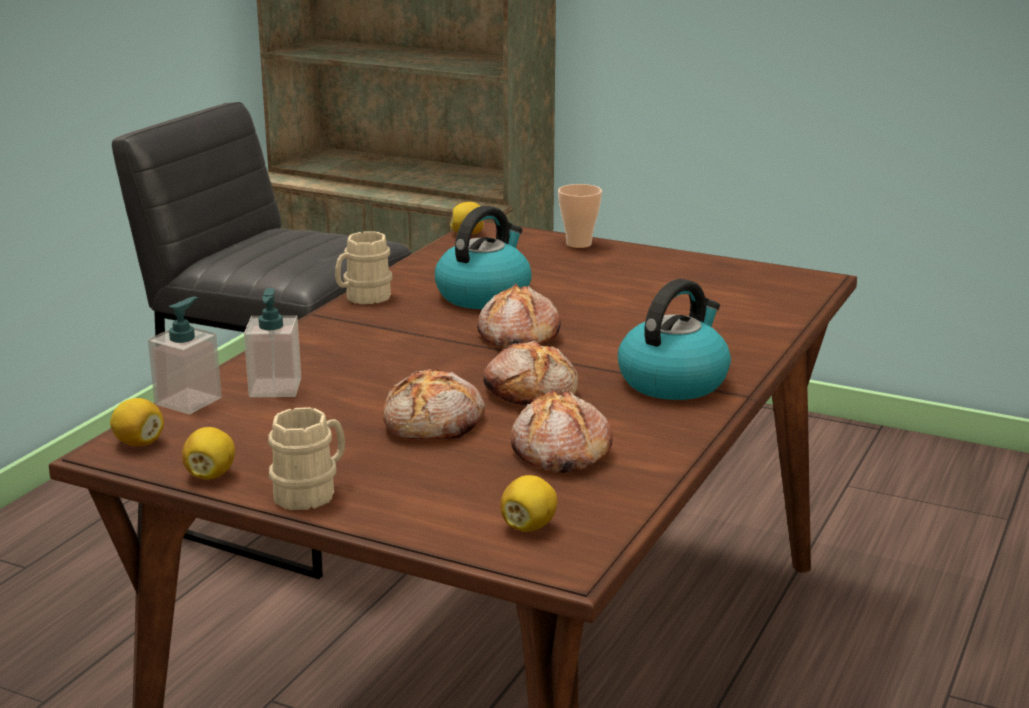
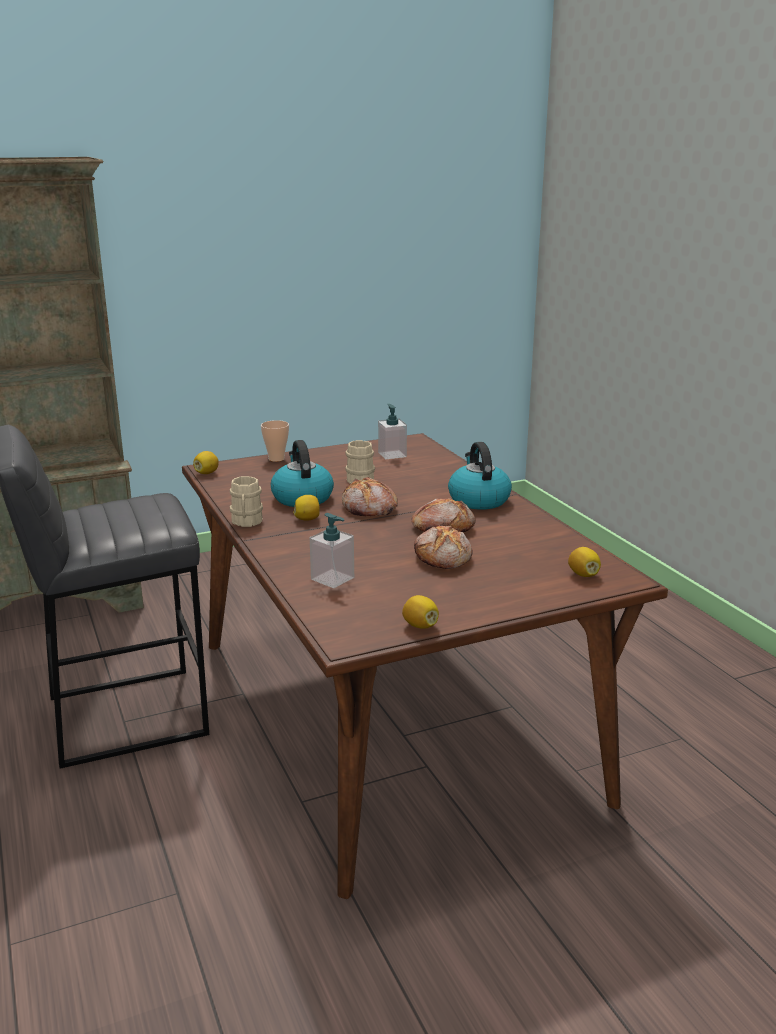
camera: 50 degrees left, 0 degrees up
lemon [110,398,164,446] -> lemon moved to [293,495,320,521]
soap dispenser [148,297,222,414] -> soap dispenser moved to [378,404,407,459]
beige mug [268,407,345,510] -> beige mug moved to [345,440,375,484]
bread [511,388,613,473] -> none

